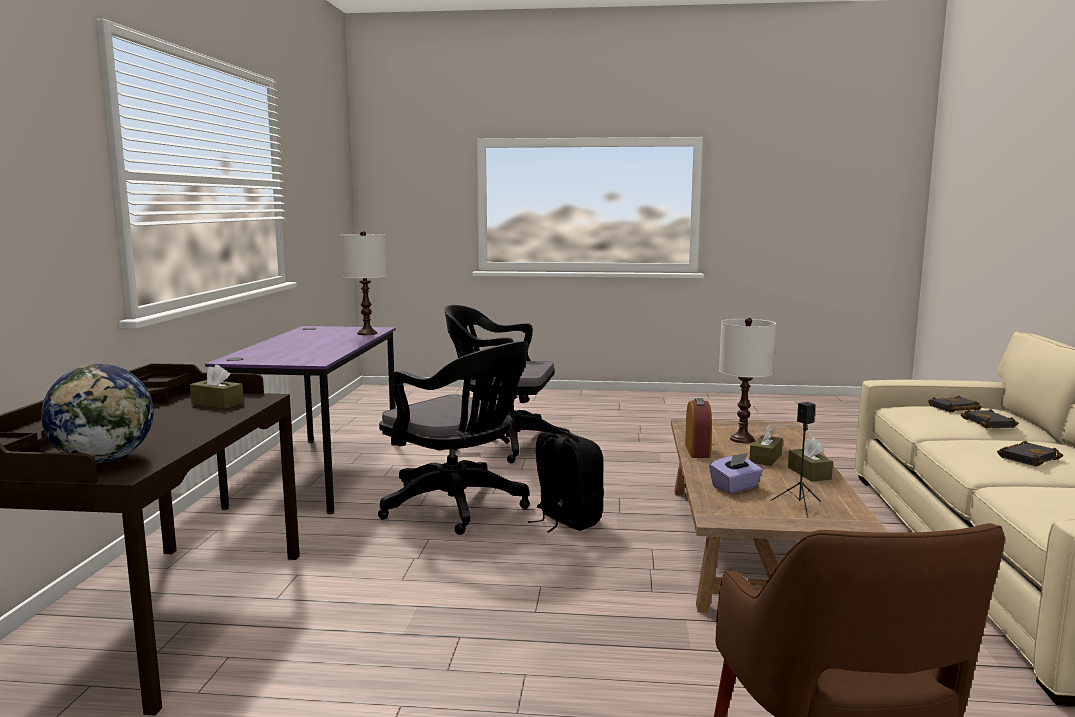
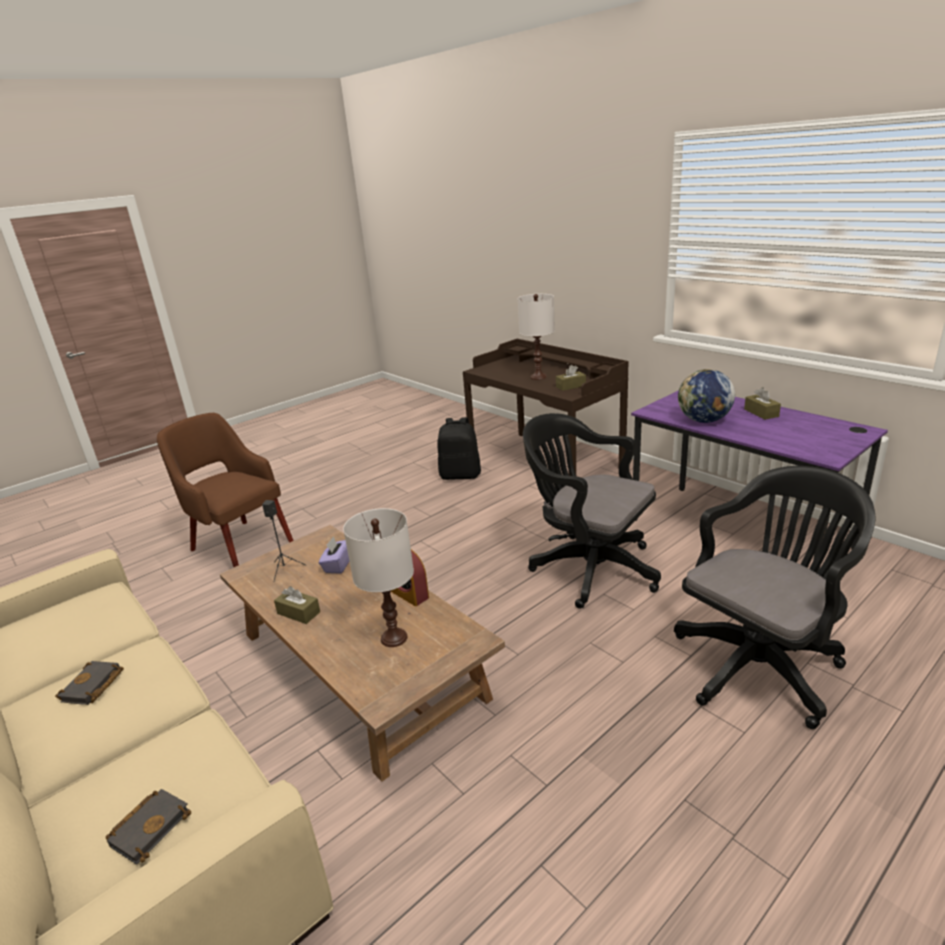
camera: 135 degrees right, 15 degrees up
globe [41,364,154,463] -> globe moved to [678,369,735,423]
white table lamp [341,231,387,335] -> white table lamp moved to [518,294,555,380]
black office chair [378,341,530,535] -> black office chair turned 45 degrees clockwise [523,413,661,609]
black backpack [528,431,604,533] -> black backpack moved to [437,417,481,480]
brown tissue box [749,425,783,466] -> brown tissue box moved to [744,387,781,420]
black book [961,409,1018,429] -> none

